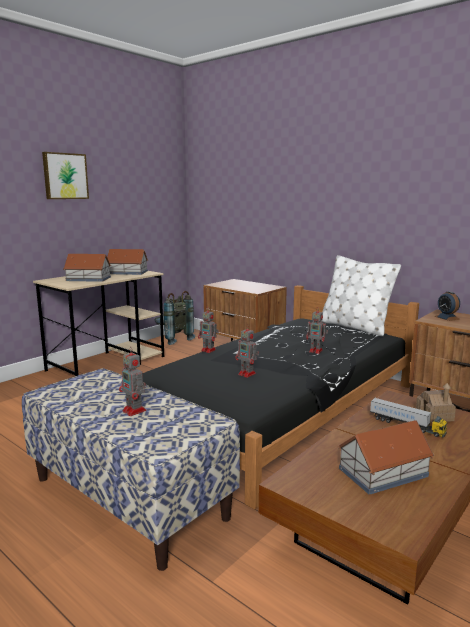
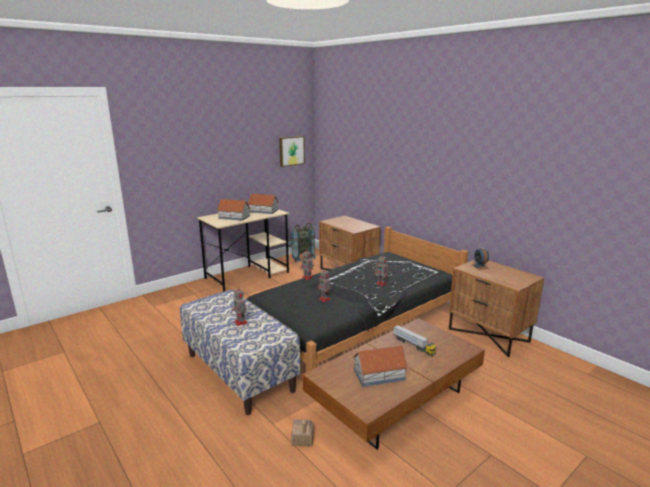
camera: 10 degrees right, 5 degrees up
picture [42,152,89,199] -> picture moved to [279,136,305,167]
white pillow [321,255,401,337] -> none
toy house [416,383,456,423] -> toy house moved to [291,419,314,446]

